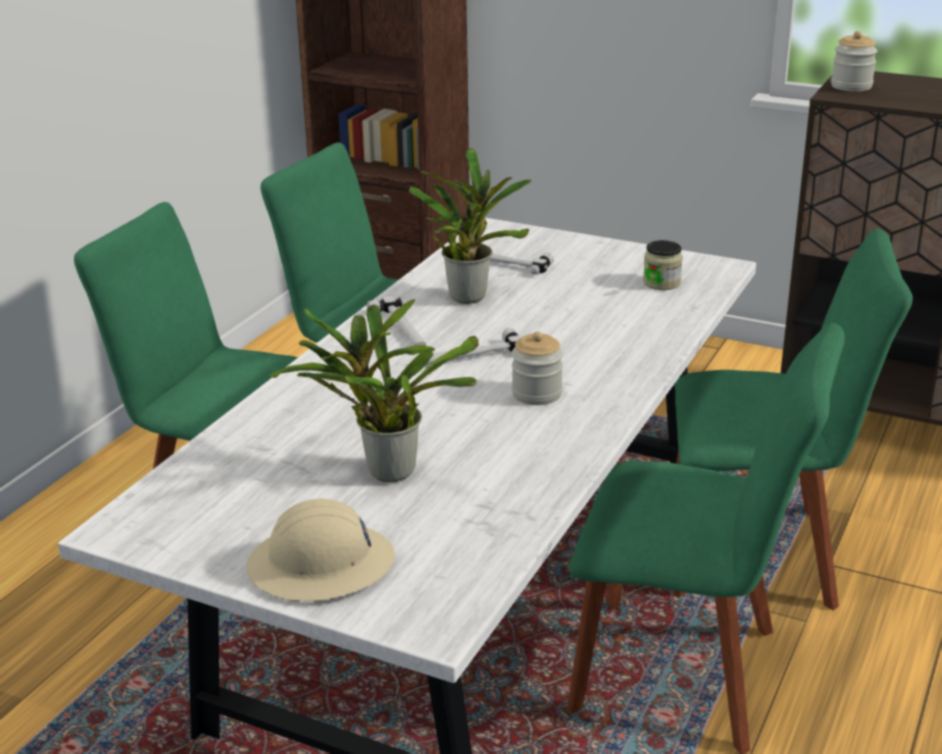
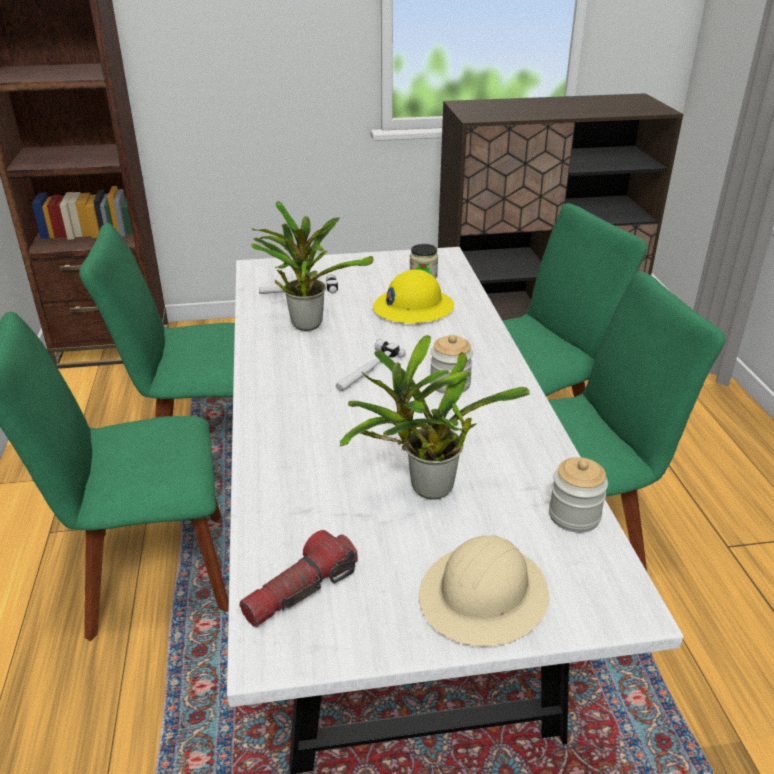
camera: 35 degrees left, 5 degrees up
hammer [367,296,426,346] -> none
jar [831,31,877,92] -> jar moved to [549,457,608,533]
none -> flashlight [239,530,358,627]
none -> yellow hard hat [373,269,454,324]

